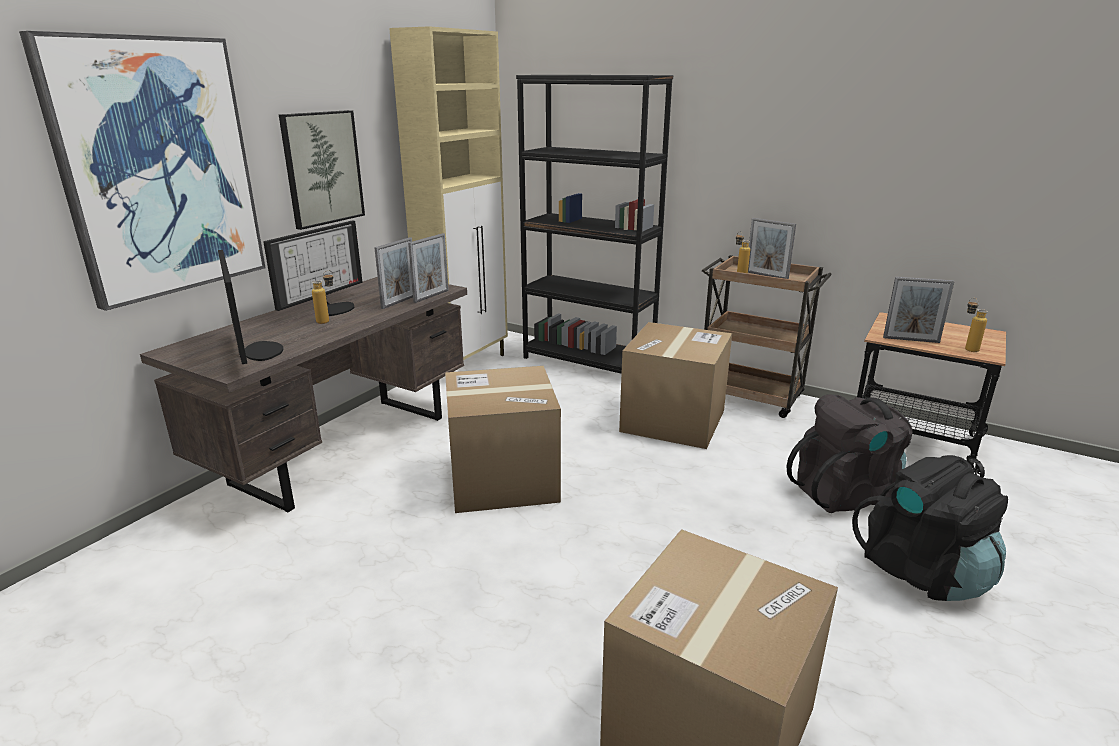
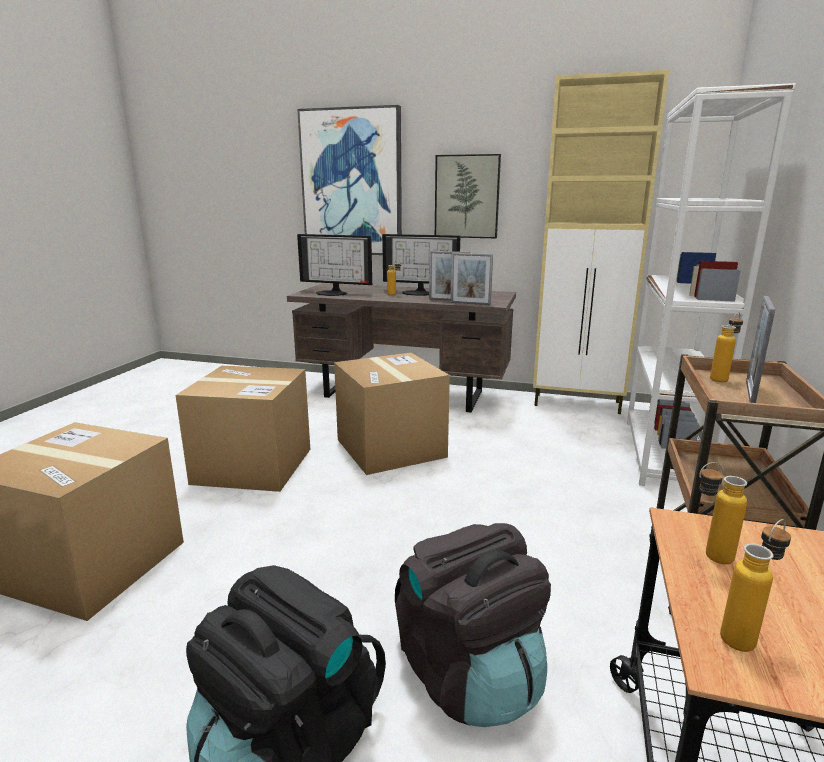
camera: 75 degrees right, 5 degrees down
monitor [218,250,284,364] -> monitor turned 60 degrees clockwise [297,234,372,296]
black bookcase [516,75,673,374] -> white bookcase [627,83,796,486]
cardboard box [619,322,732,449] -> cardboard box moved to [176,366,310,492]
picture frame [883,277,955,343] -> bottle [699,462,747,564]

